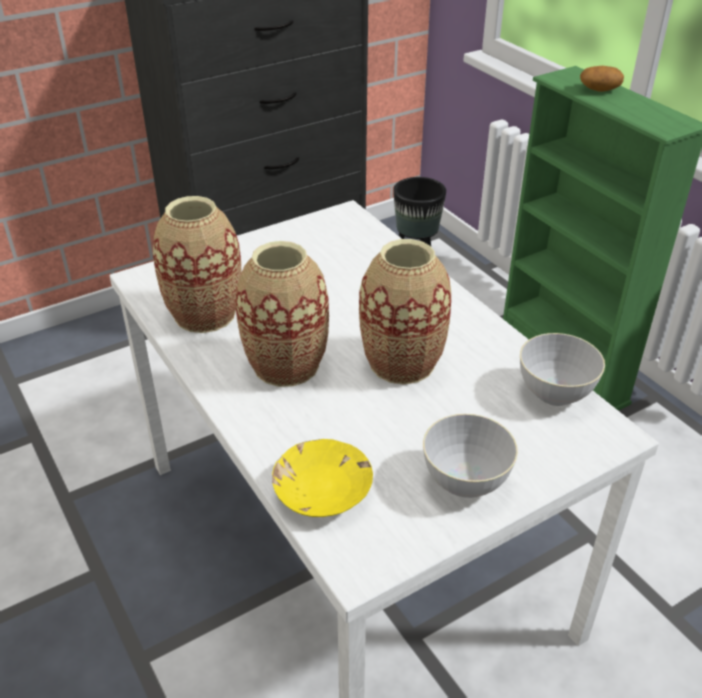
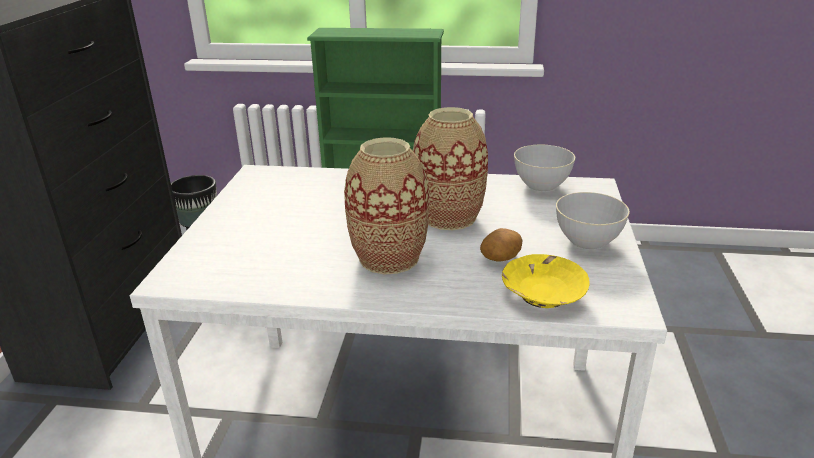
camera: 50 degrees left, 10 degrees down
vase [153,196,242,333] -> none
potato [580,66,624,92] -> potato moved to [480,228,522,262]

